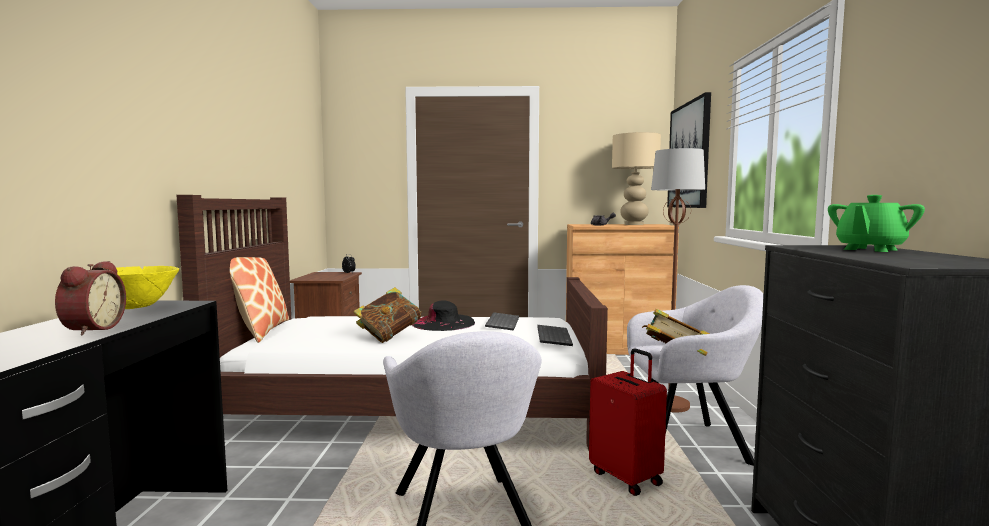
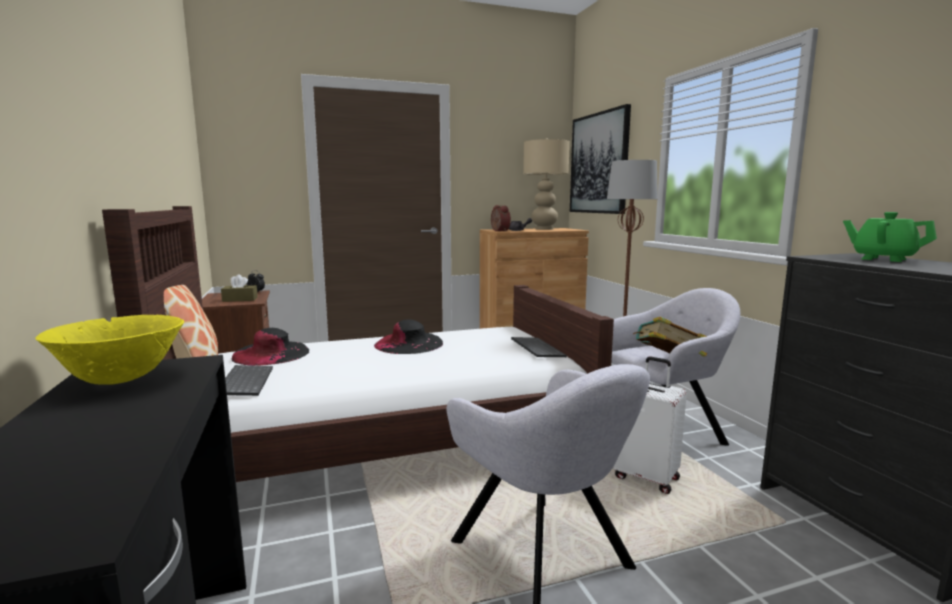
camera: 20 degrees left, 5 degrees up
alarm clock [55,261,126,335] -> alarm clock moved to [491,205,511,231]
book [353,287,422,343] -> none
keyboard [485,312,519,331] -> keyboard moved to [225,365,273,396]
red suitcase [589,348,667,496] -> white suitcase [613,356,687,494]
green teapot [828,195,925,252] -> green teapot turned 105 degrees clockwise [843,212,937,262]
none -> brown tissue box [221,274,258,302]
none -> black hat [232,328,309,366]

